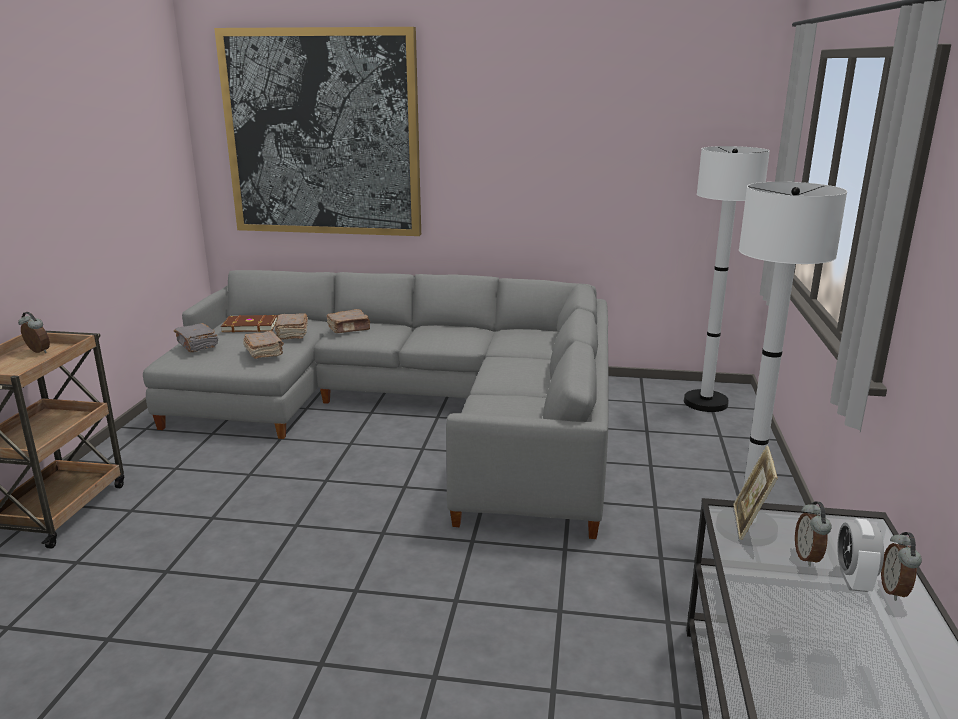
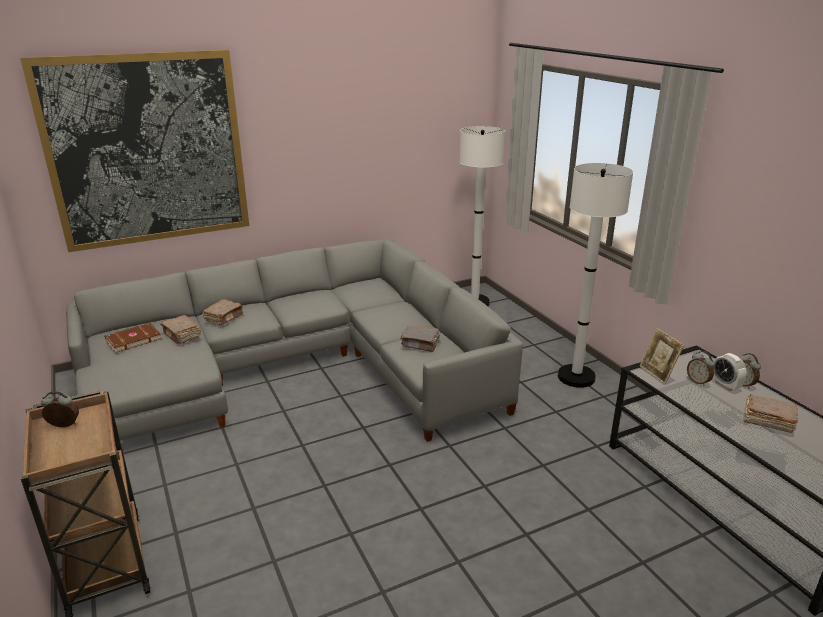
camera: 35 degrees left, 5 degrees up
grey book [174,323,219,352] -> grey book moved to [400,325,440,352]
brown book [243,331,284,359] -> brown book moved to [743,394,798,433]

